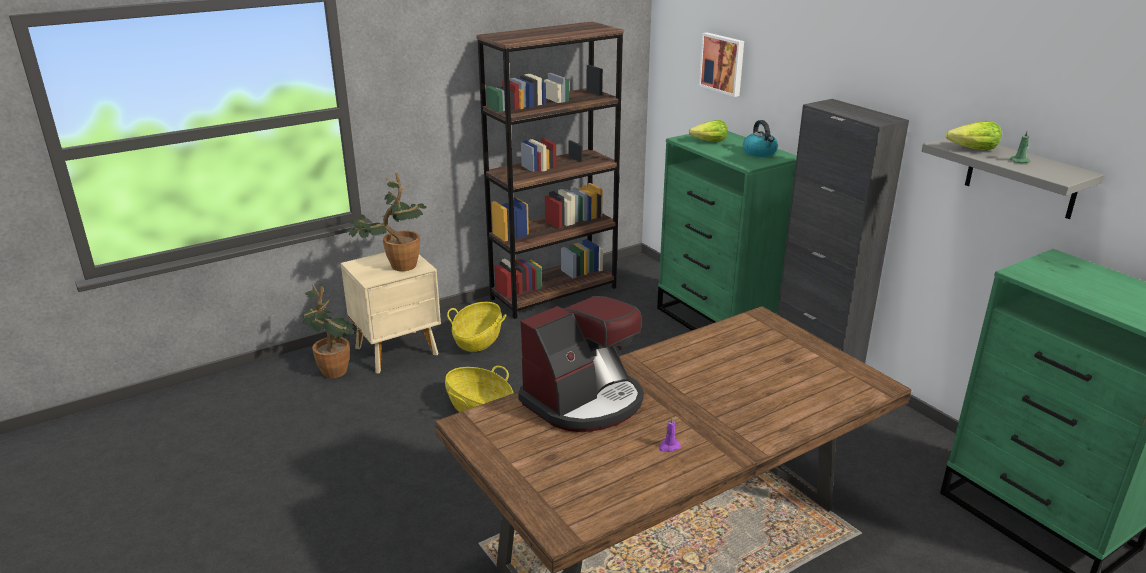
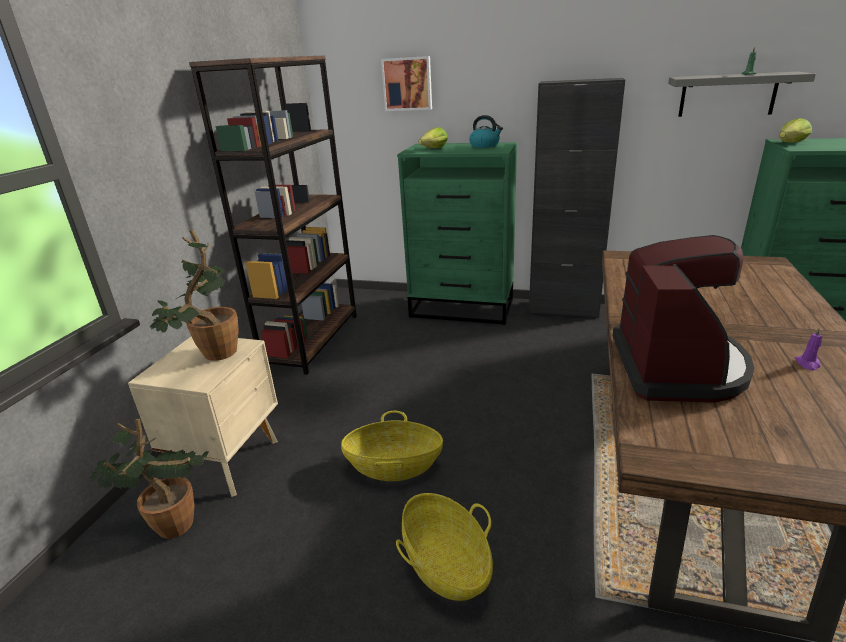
camera: 40 degrees left, 0 degrees up
basket [447,302,506,352] -> basket moved to [396,493,493,601]
lettuce [945,121,1001,151] -> lettuce moved to [779,118,812,143]

